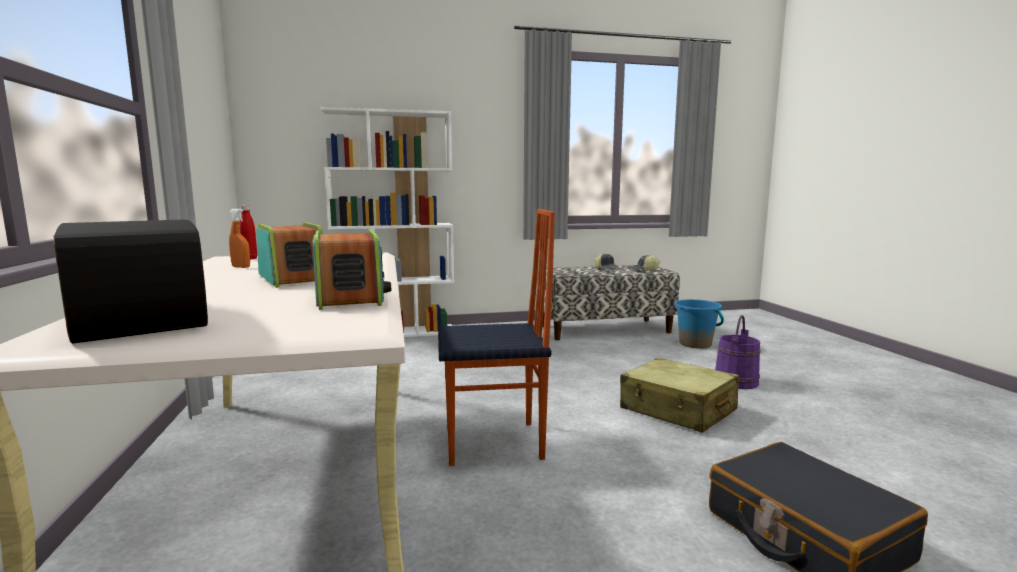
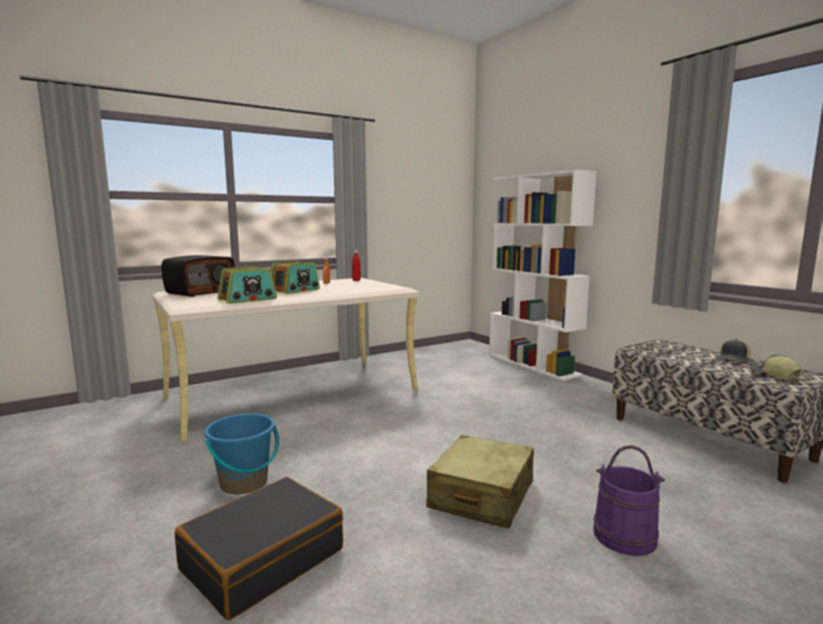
camera: 70 degrees right, 0 degrees up
chair [438,209,555,466] -> none
blue bucket [674,299,724,348] -> blue bucket moved to [204,414,279,494]

